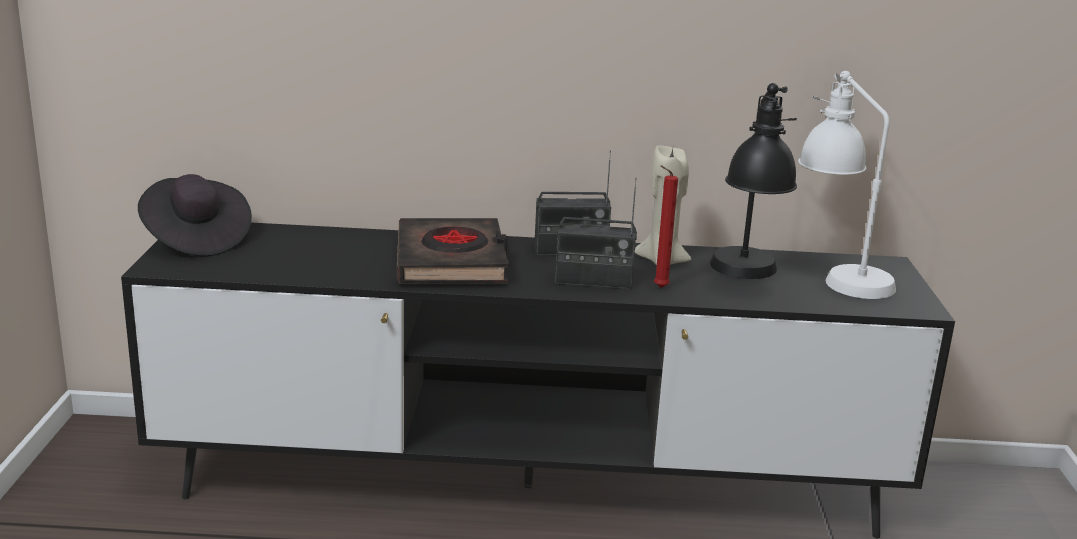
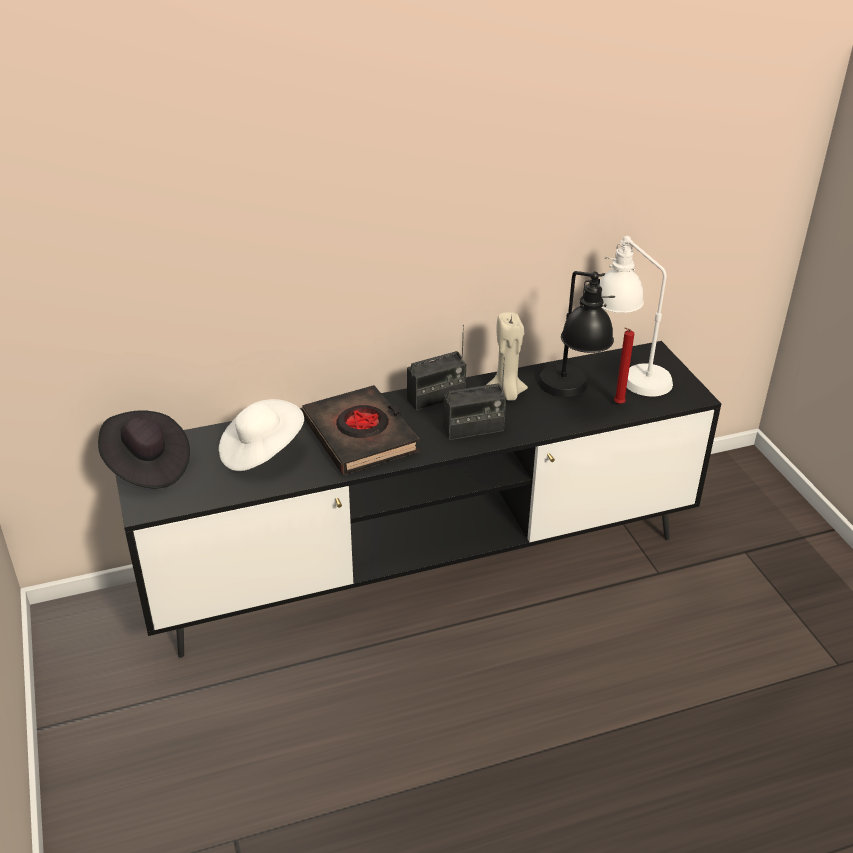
camera: 20 degrees left, 15 degrees up
red candle [654,165,678,288] -> red candle moved to [614,328,634,404]
none -> white hat [219,399,304,471]

